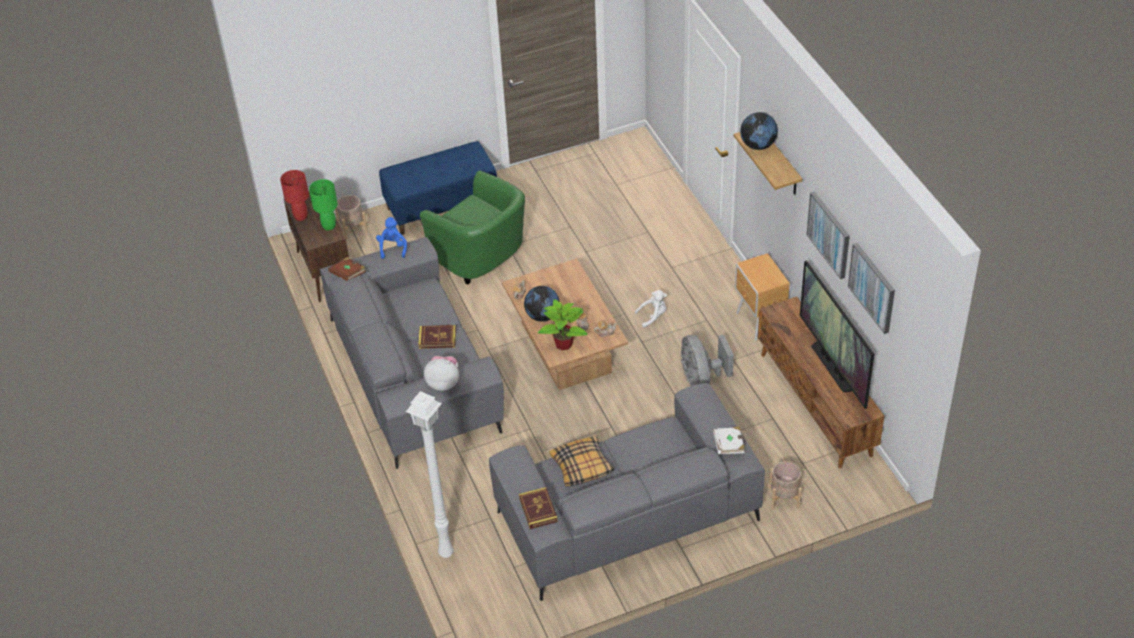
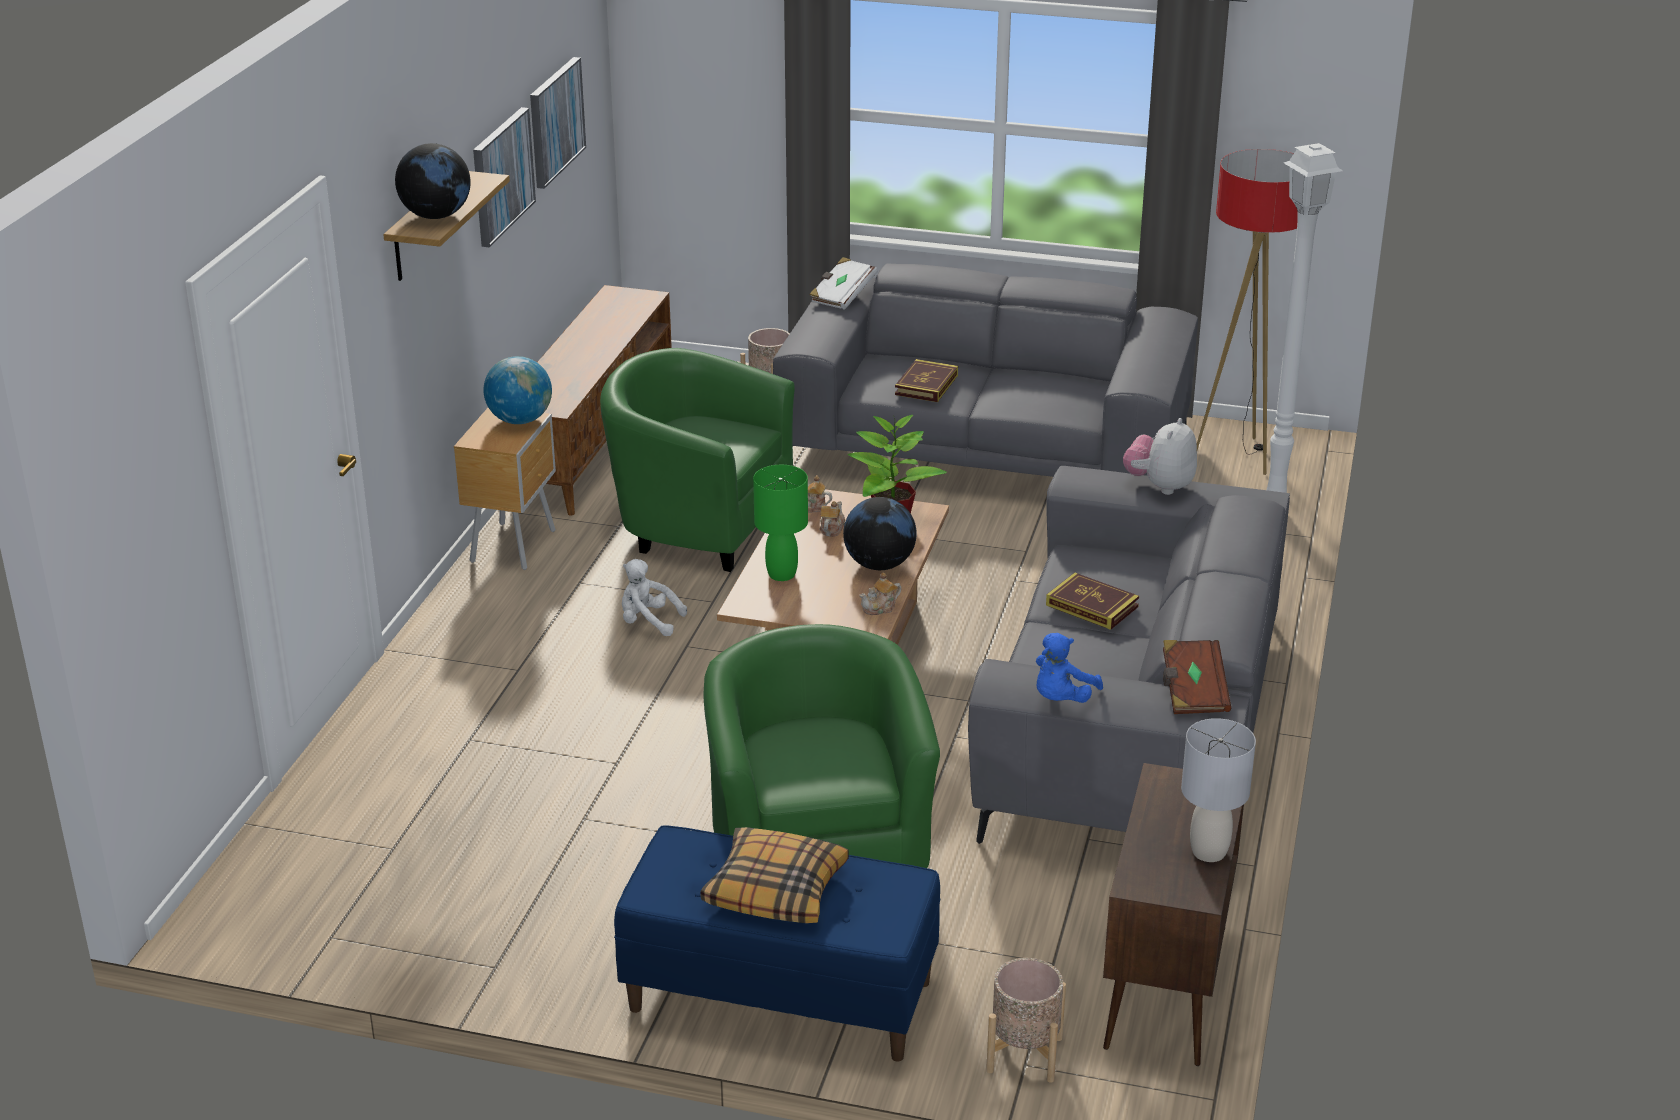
camera: 145 degrees left, 15 degrees down
red table lamp [280,170,309,221] -> grey table lamp [1181,718,1256,862]
green table lamp [309,179,338,230] -> green table lamp moved to [753,465,808,581]
plush toy [424,356,459,391] -> plush toy turned 75 degrees clockwise [1123,418,1197,495]
book [519,487,558,529] -> book moved to [895,359,958,402]
pillow [549,436,614,487] -> pillow moved to [700,827,849,923]
grey fan [681,335,734,386] -> green armchair [600,348,795,572]
television [800,260,874,409] -> none
none -> globe [483,356,552,424]
none -> floor lamp [1197,149,1297,475]

